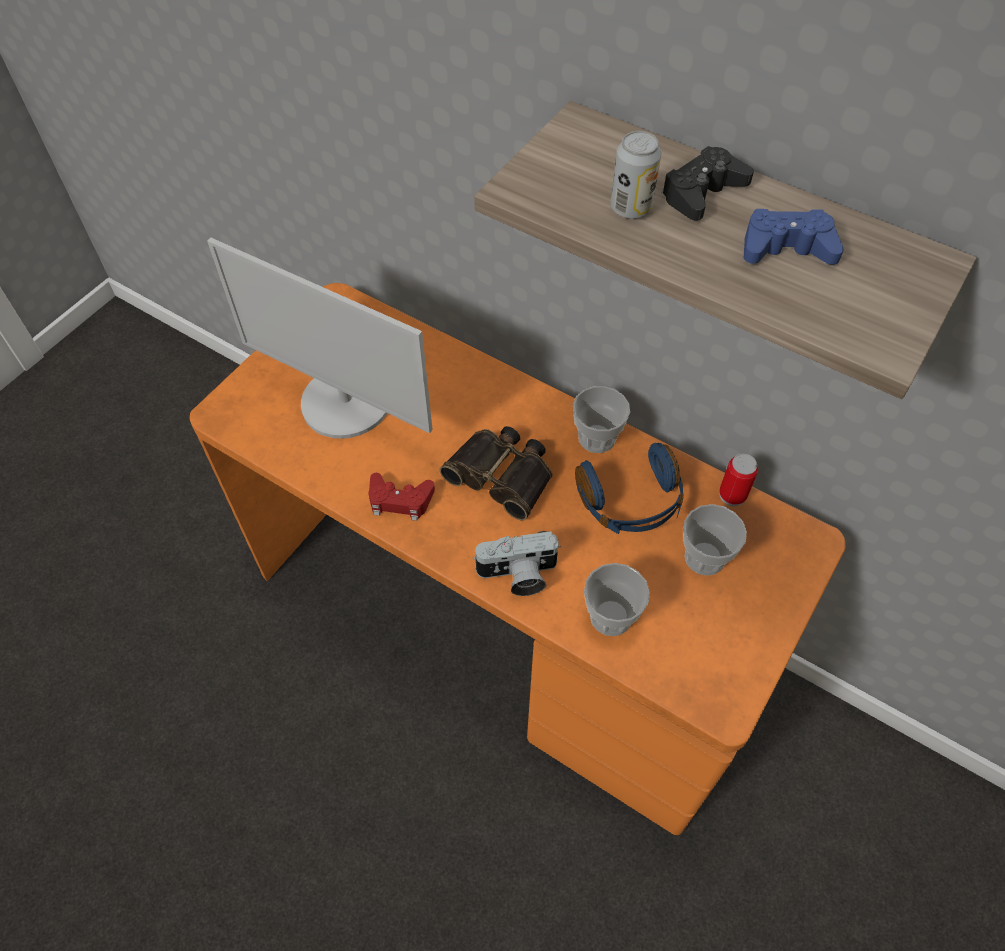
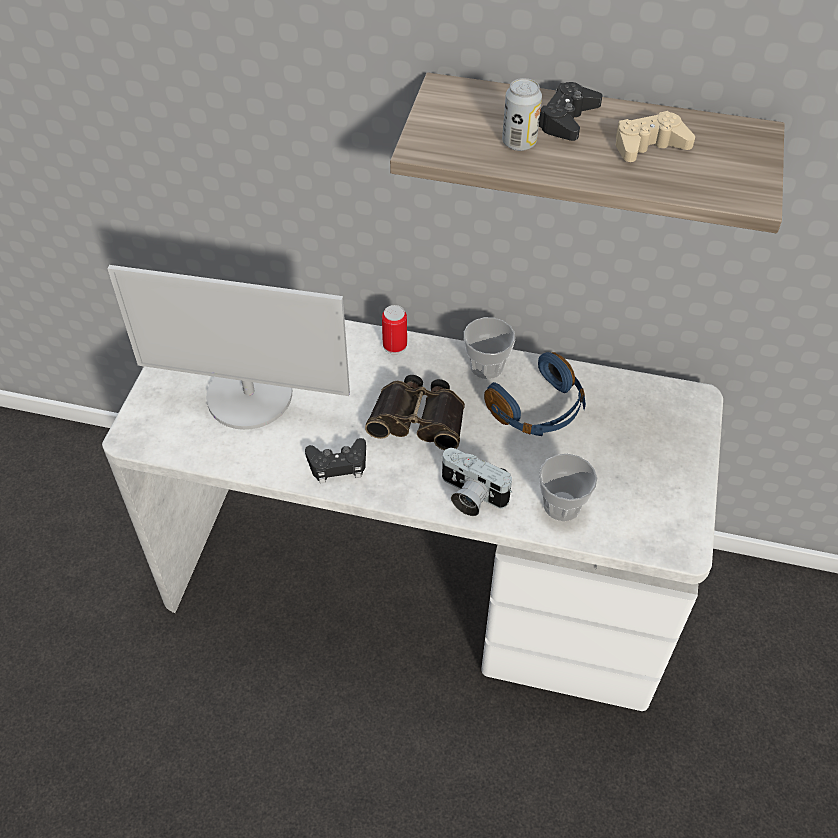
camera: 20 degrees left, 5 degrees down
orange desk [190,283,845,835] -> white desk [102,320,723,711]
red game controller [368,473,435,521] -> black game controller [305,438,366,483]
camera [472,531,561,596] -> camera turned 60 degrees clockwise [441,448,513,516]
cup [683,504,747,576] -> none
can [719,454,758,506] -> can moved to [382,305,407,355]
blue game controller [744,209,844,265] -> beige game controller [616,111,695,162]

